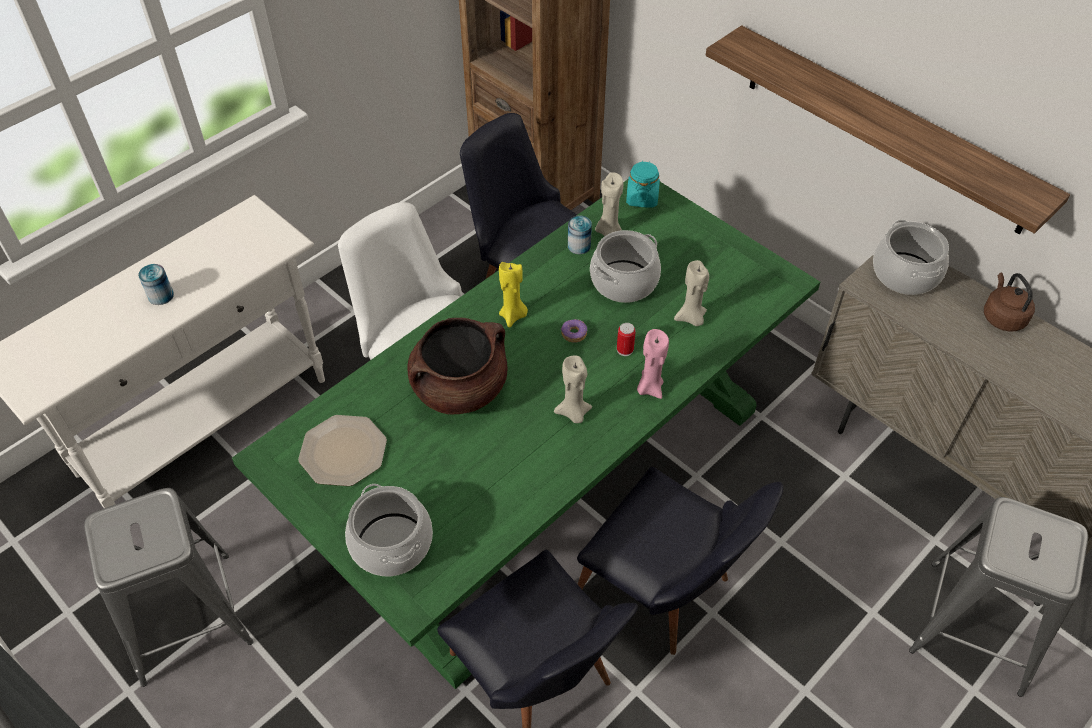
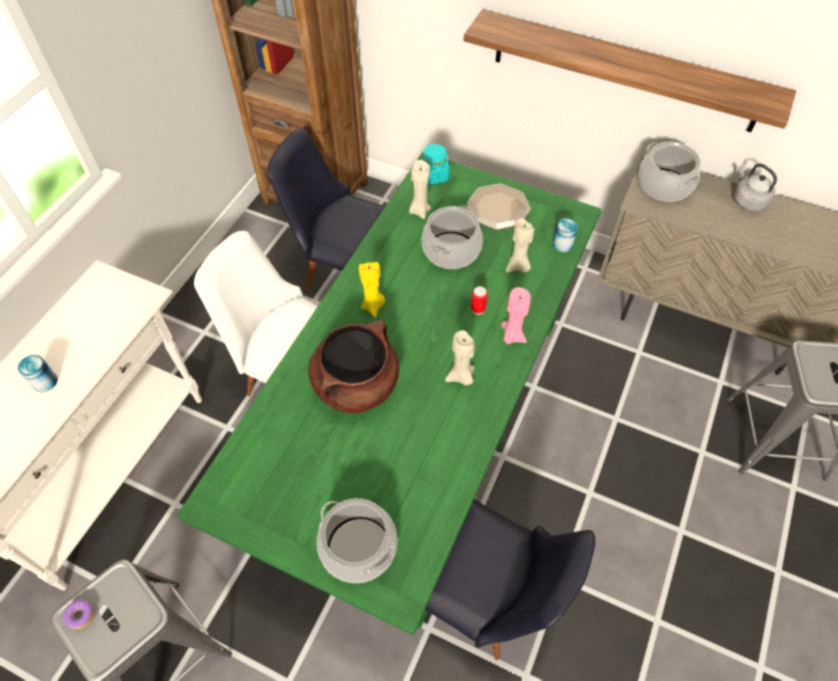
camera: 20 degrees left, 5 degrees up
plate [298,415,387,486] -> plate moved to [467,183,531,230]
donut [561,319,587,343] -> donut moved to [63,599,94,629]
can [568,215,592,254] -> can moved to [553,218,578,252]
black chair [577,467,783,655] -> none
brown kettle [984,272,1035,332] -> grey kettle [734,164,777,211]

